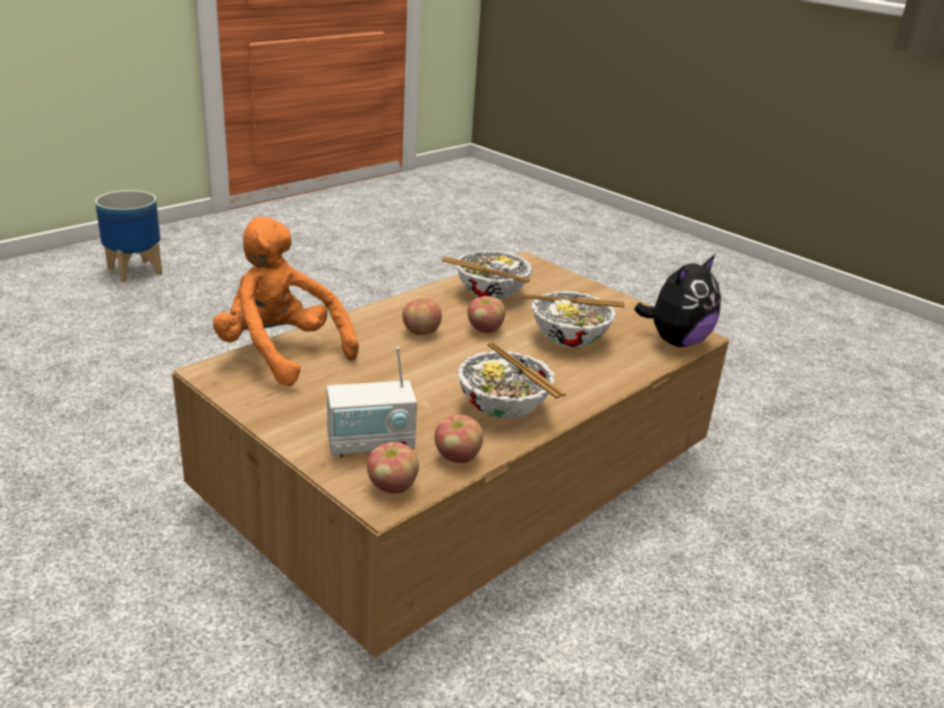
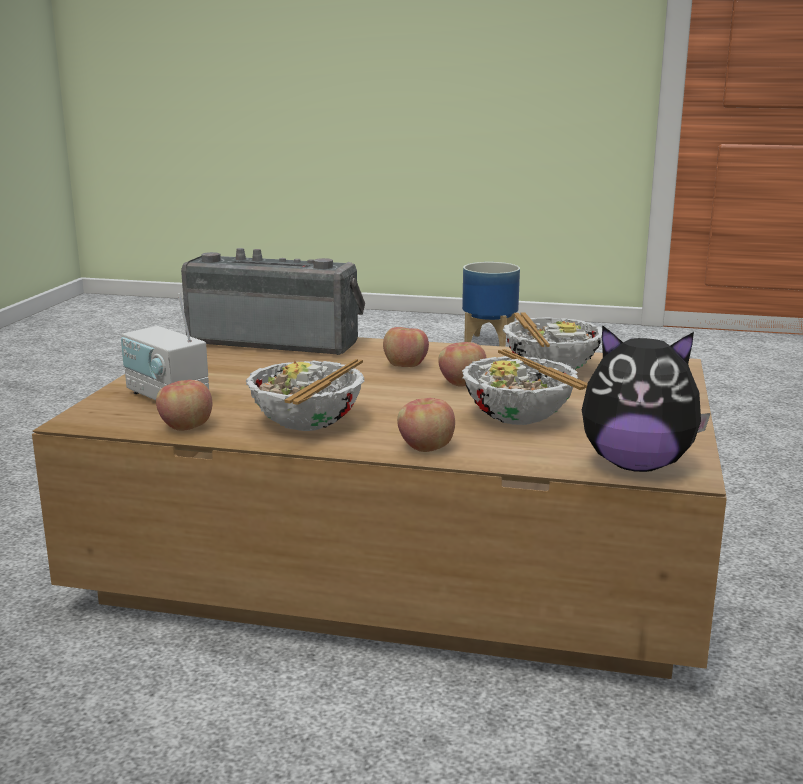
camera: 60 degrees right, 10 degrees down
orange plush toy [213,216,359,386] -> radio [181,248,365,355]
apple [367,442,419,494] -> apple moved to [397,398,455,452]

